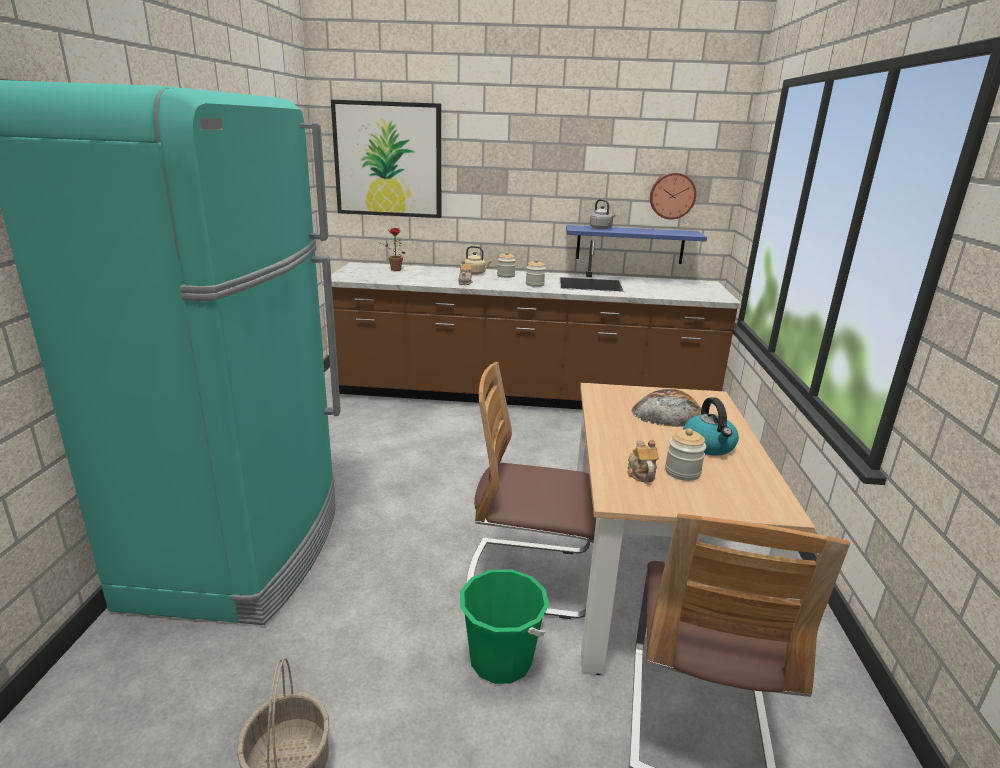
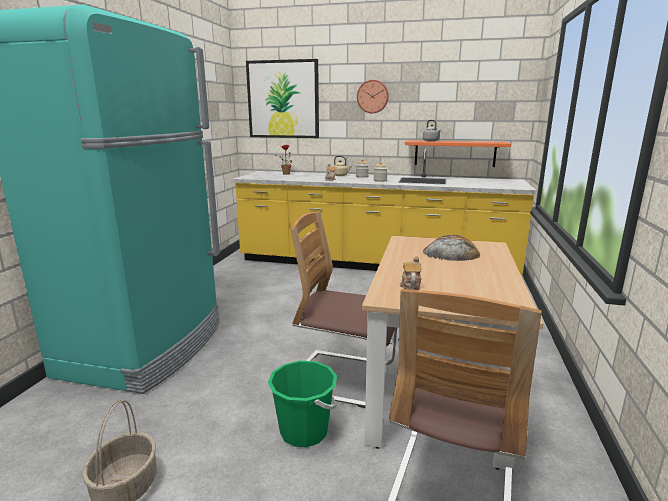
camera: 10 degrees right, 5 degrees down
brown counter [322,239,742,410] -> yellow counter [233,149,536,275]
blue shelf [566,225,707,264] -> orange shelf [405,140,511,167]
wall clock [650,172,696,219] -> wall clock moved to [357,80,389,113]
jar [665,428,706,481] -> none
kettle [683,397,739,456] -> none

